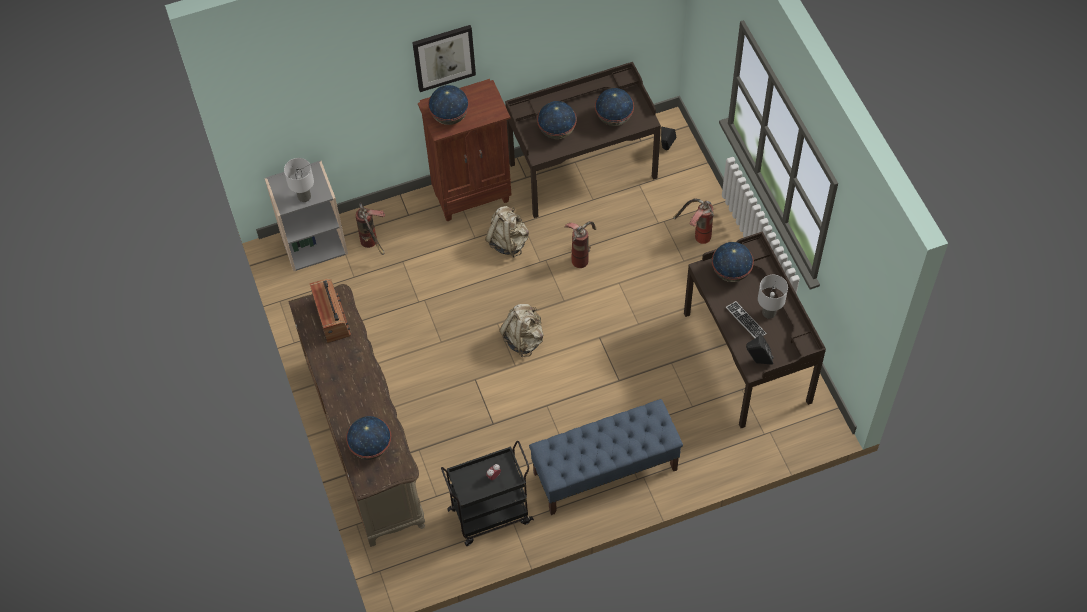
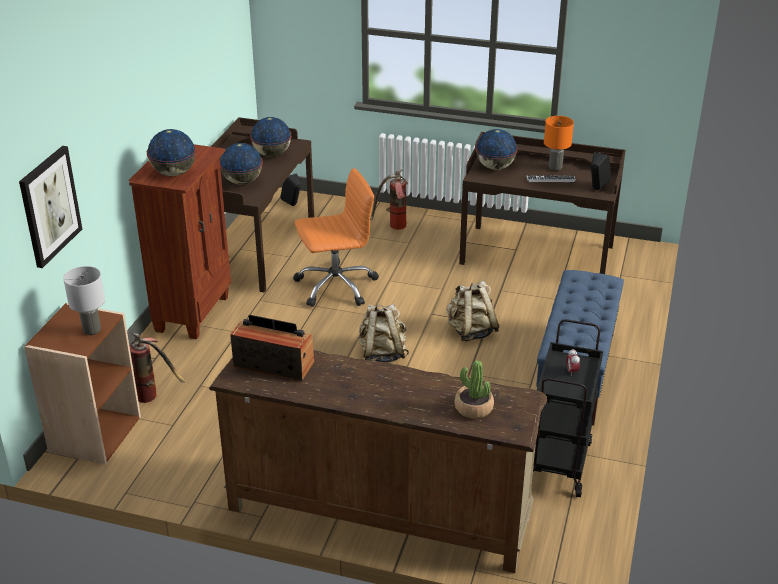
camera: 55 degrees left, 25 degrees down
grey bookcase [265,161,348,271] -> brown bookcase [24,303,141,465]
globe [346,416,391,460] -> potted plant [454,360,494,419]
picture [412,25,476,92] -> picture moved to [19,146,82,268]
beige backpack [485,206,529,258] -> beige backpack moved to [446,281,500,341]
fire extinguisher [564,221,596,268] -> orange office chair [293,168,379,307]
white table lamp [758,275,788,319] -> orange table lamp [544,116,574,171]

